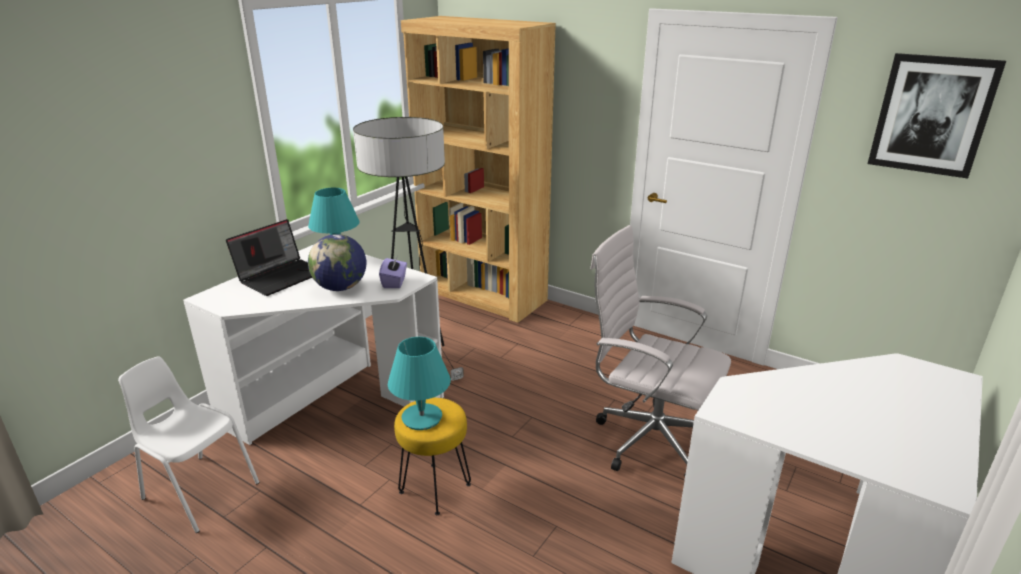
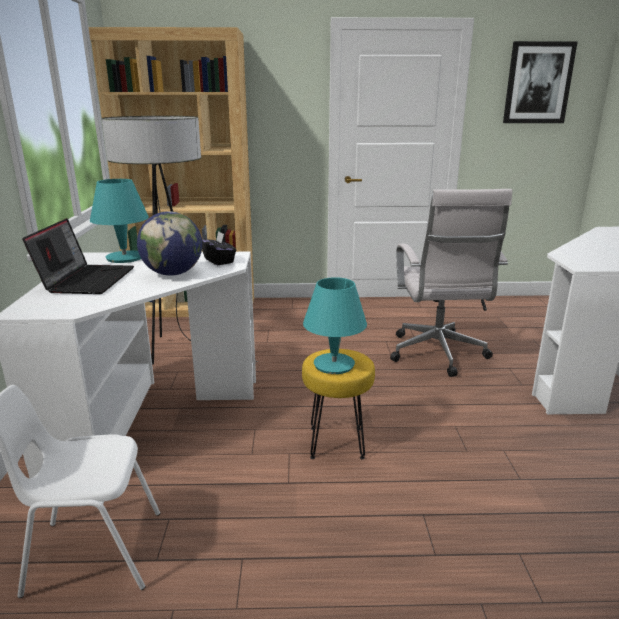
camera: 35 degrees left, 5 degrees down
purple tissue box [379,256,407,288] -> black tissue box [202,231,236,266]
white office chair [590,225,731,477] -> white office chair turned 90 degrees counterclockwise [390,189,512,377]

